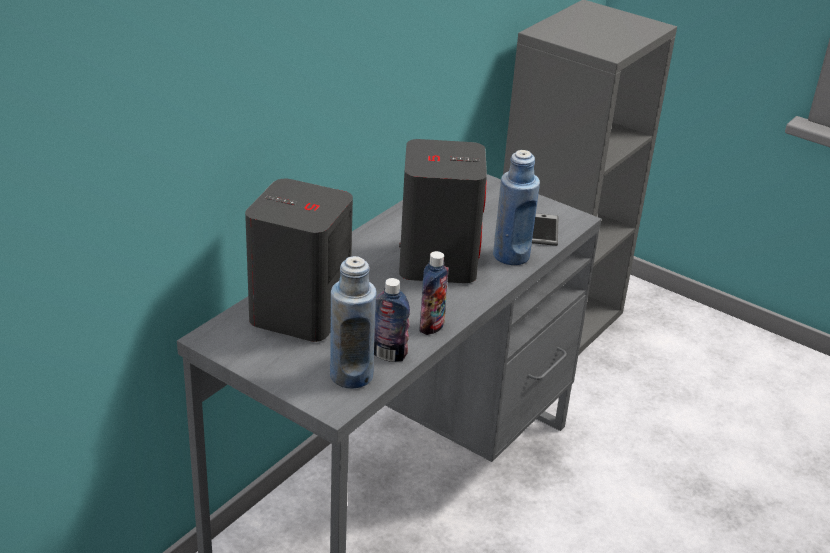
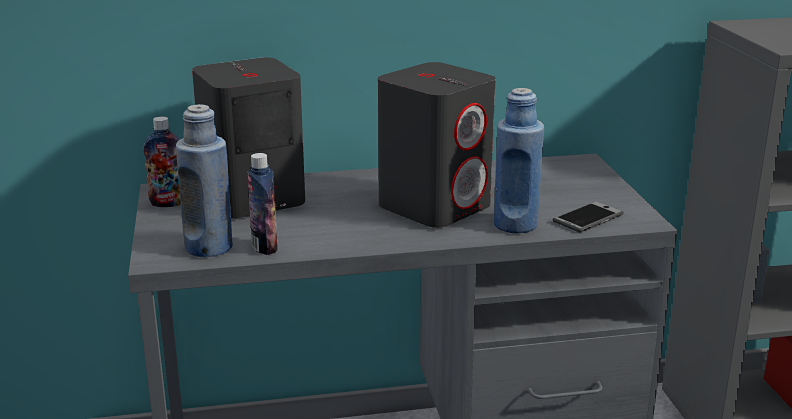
camera: 45 degrees right, 10 degrees down
bottle [419,251,449,335] -> bottle moved to [143,117,181,207]

